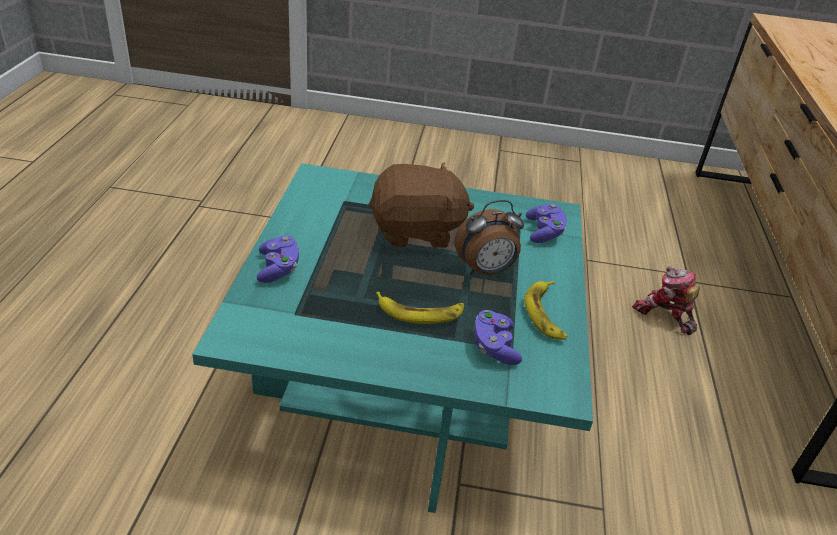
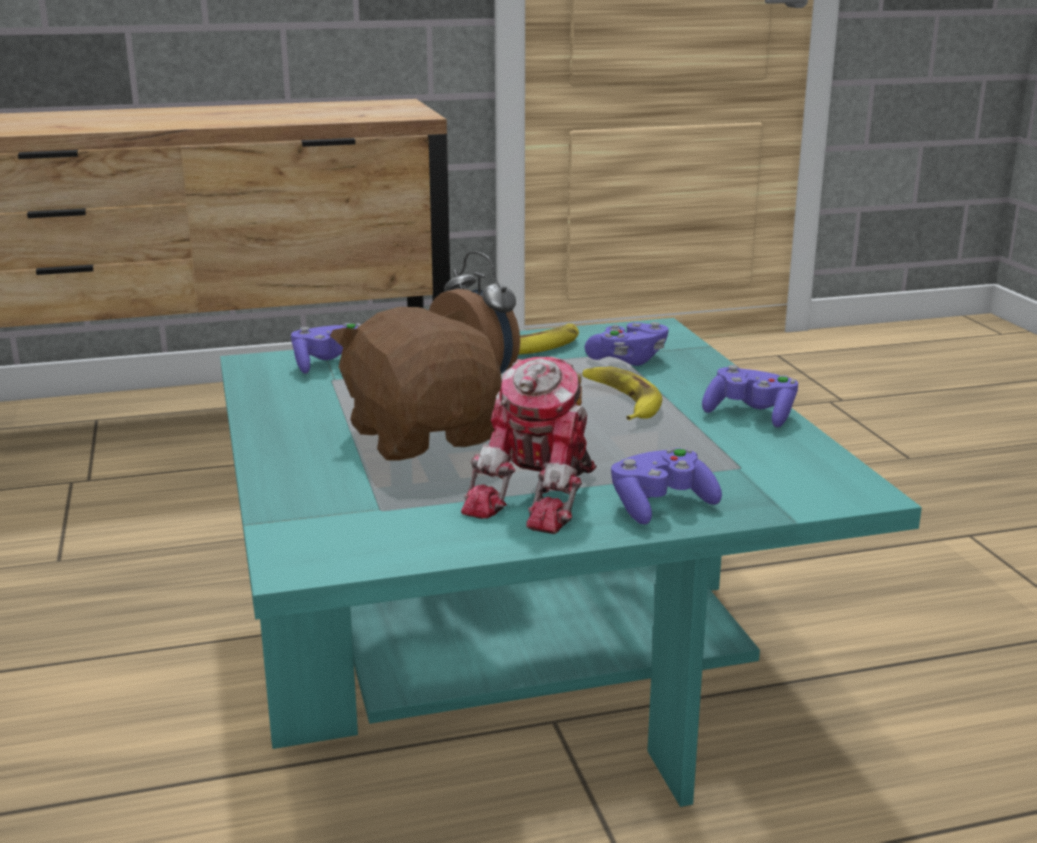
camera: 110 degrees left, 15 degrees down
toy robot [632,266,700,335] -> toy robot moved to [461,357,597,534]
none -> purple game controller [702,365,798,427]

